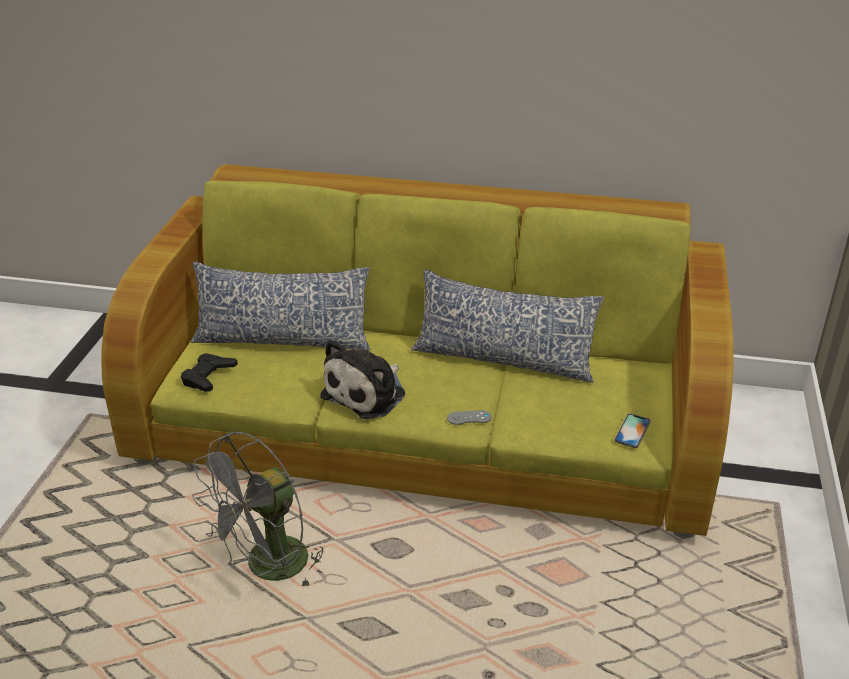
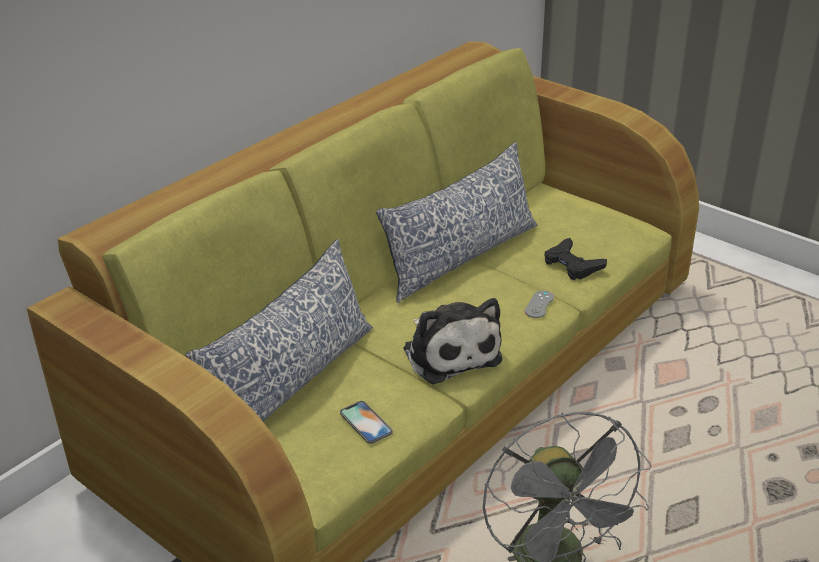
camera: 60 degrees left, 0 degrees up
black game controller [181,353,238,392] -> black game controller moved to [544,238,607,280]
phone [614,414,650,448] -> phone moved to [340,401,393,444]

